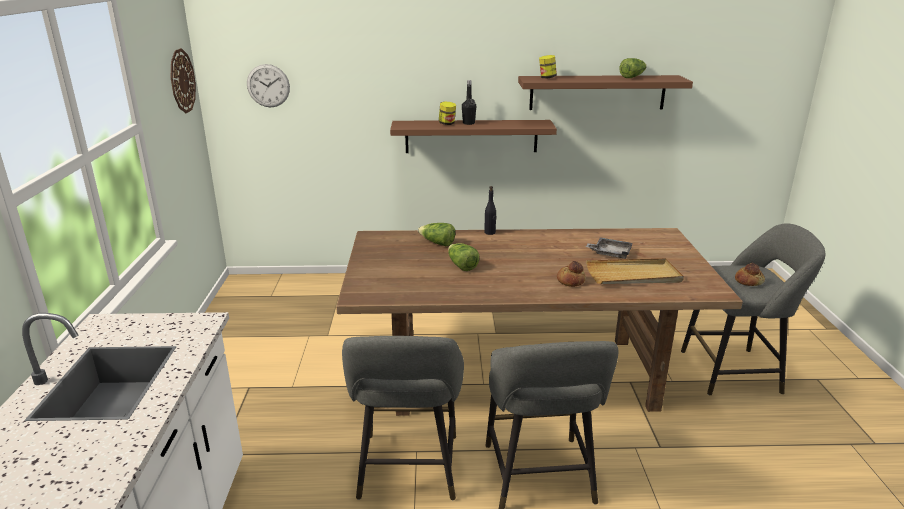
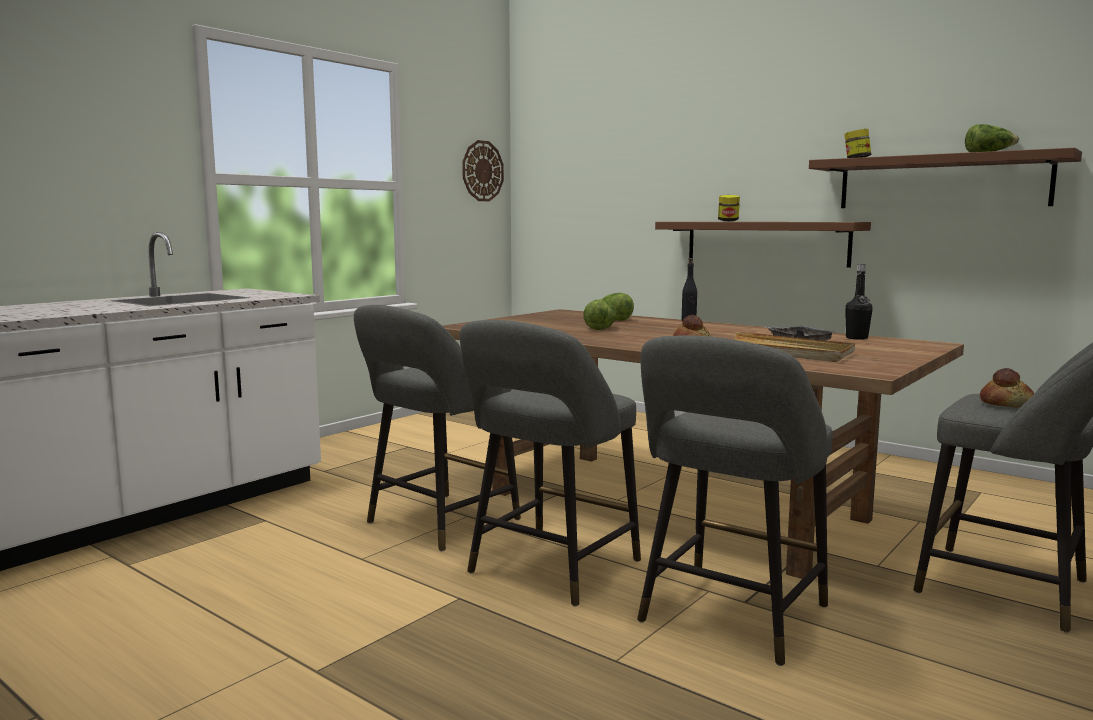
camera: 40 degrees right, 15 degrees down
wall clock [247,64,290,107] -> none
black bottle [462,80,476,125] -> black bottle moved to [845,264,873,340]
none -> grey stool [637,335,833,666]

